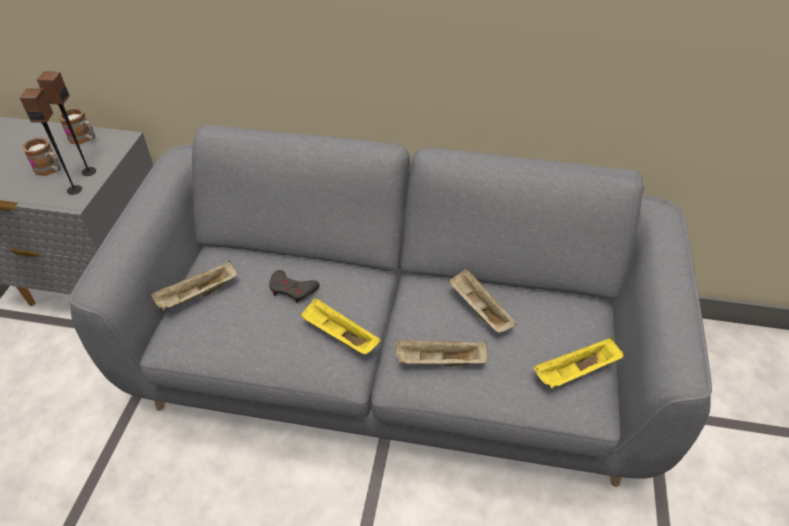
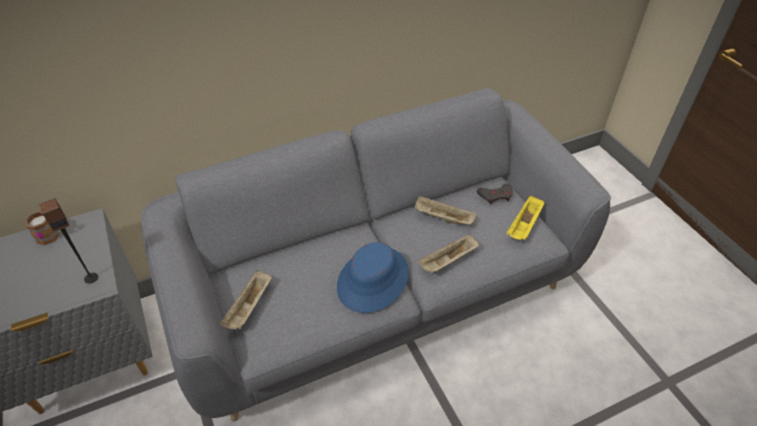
camera: 35 degrees left, 0 degrees up
mug [22,137,61,176] -> none
speaker [37,71,96,176] -> none
grey game controller [269,270,319,303] -> grey game controller moved to [477,184,513,204]
yellow tray [300,297,381,354] -> blue hat [337,242,409,313]

